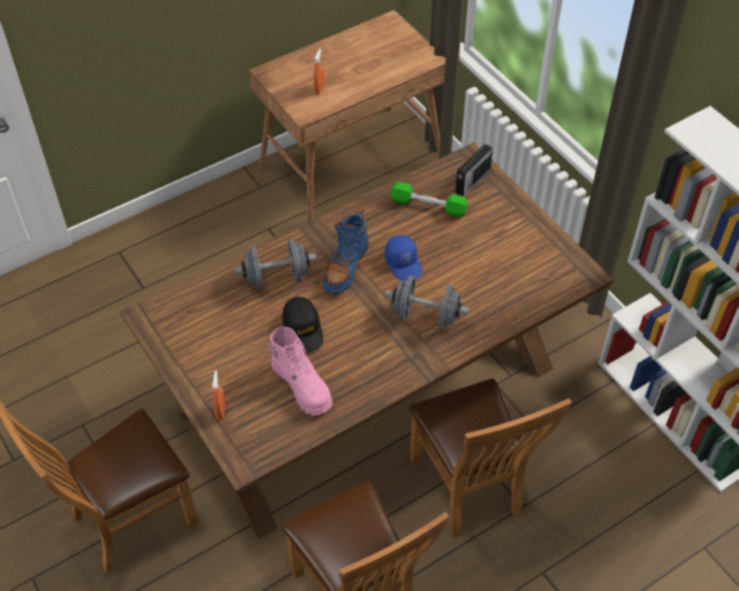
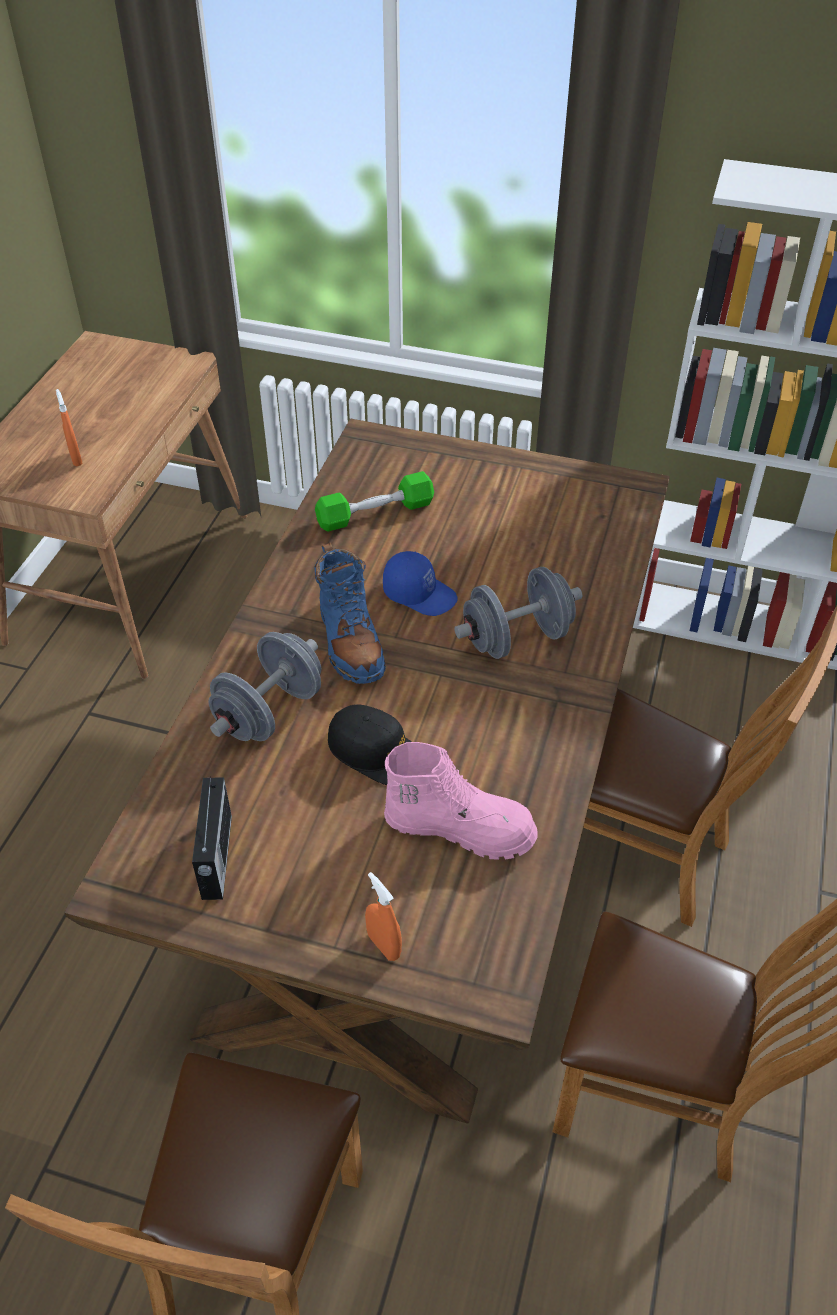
camera: 40 degrees left, 5 degrees down
radio [455,144,493,196] -> radio moved to [192,776,232,900]

